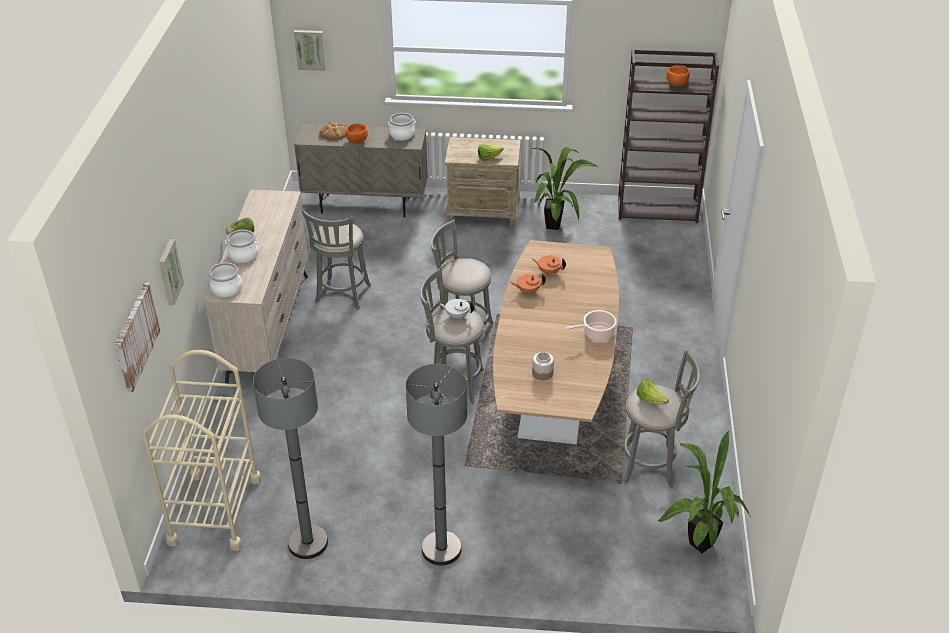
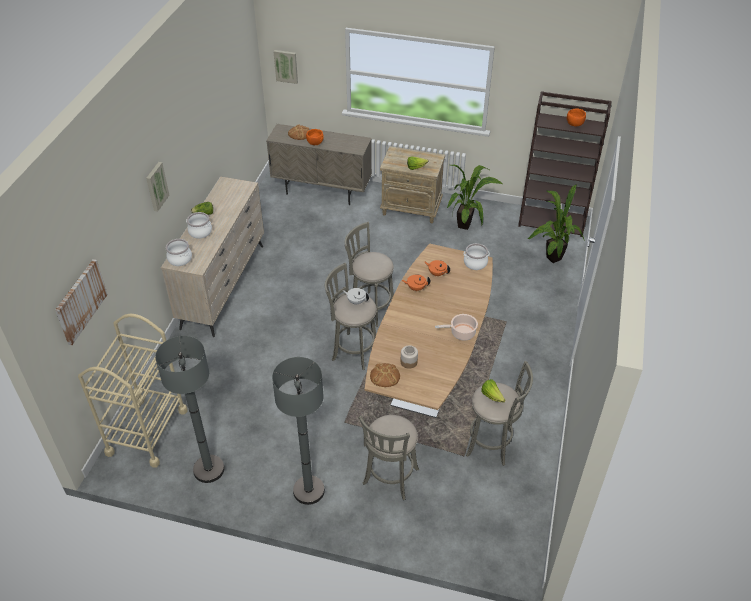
camera: 10 degrees right, 5 degrees up
picture [159,239,184,306] -> picture moved to [146,162,169,212]
grey stool [302,209,371,309] -> grey stool moved to [359,415,419,500]
cooking pot [388,113,416,140] -> cooking pot moved to [464,243,490,270]
potted plant [657,431,751,553] -> potted plant moved to [528,184,585,263]
none -> bread [370,363,400,387]

